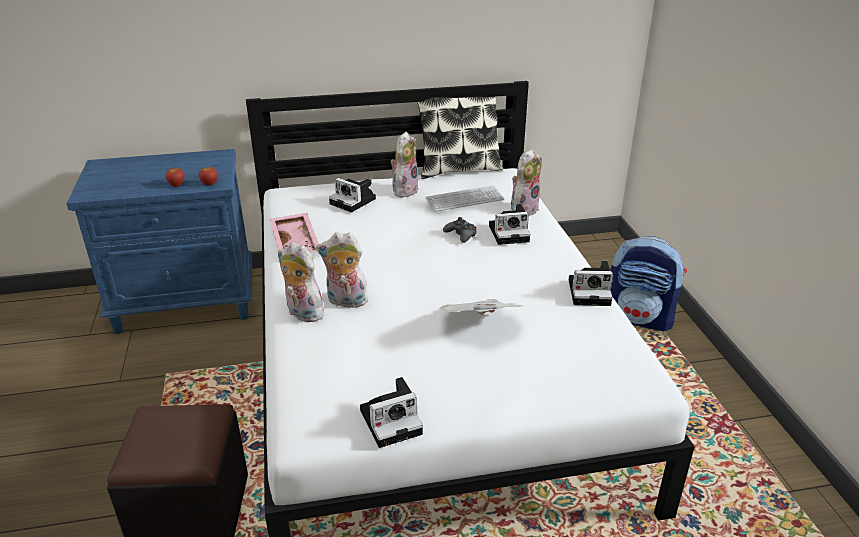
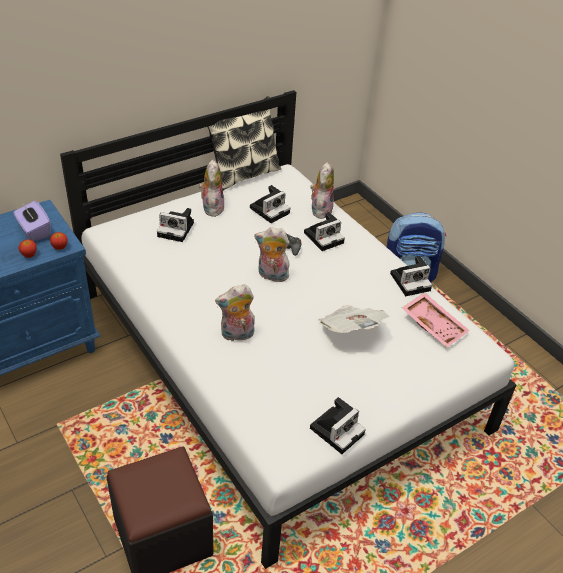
camera: 25 degrees left, 10 degrees up
pink tray [269,213,319,253] -> pink tray moved to [402,293,470,348]
plush toy [278,242,324,322] -> plush toy moved to [254,227,290,282]
keyboard [426,185,504,212] -> camera [250,185,290,223]
none -> purple tissue box [13,201,51,241]

